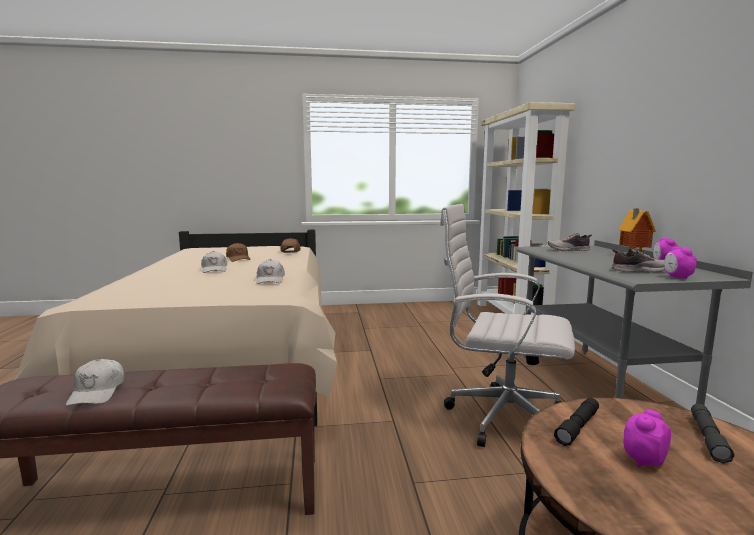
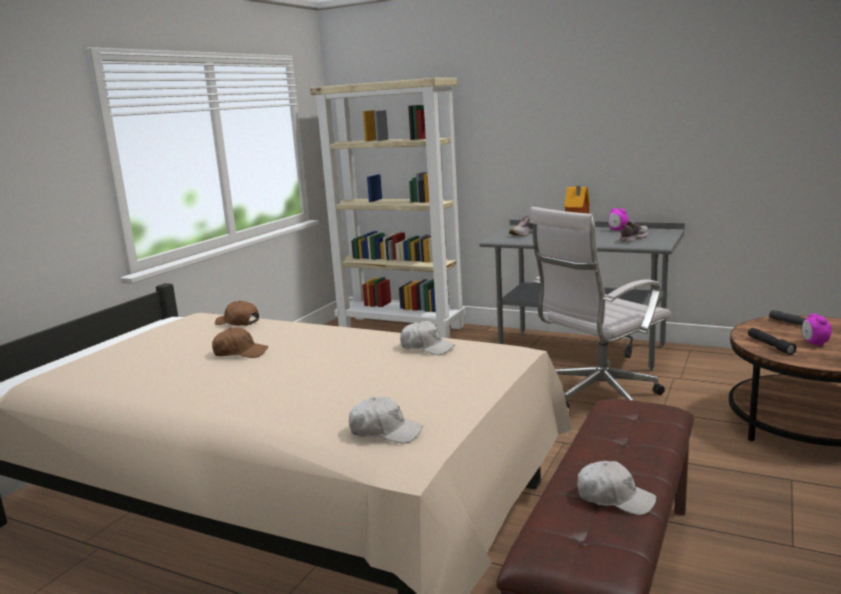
camera: 55 degrees left, 5 degrees up
white cap [201,251,227,273] -> white cap moved to [349,396,423,444]
alarm clock [664,247,697,279] -> none

